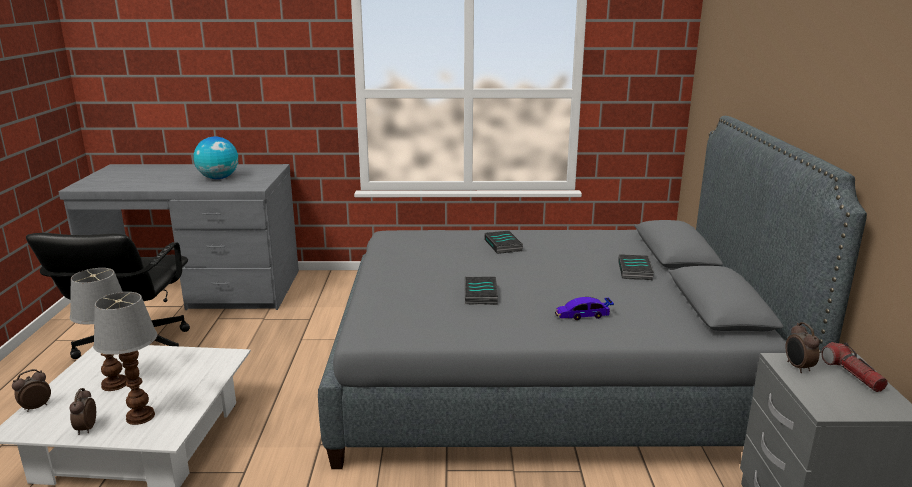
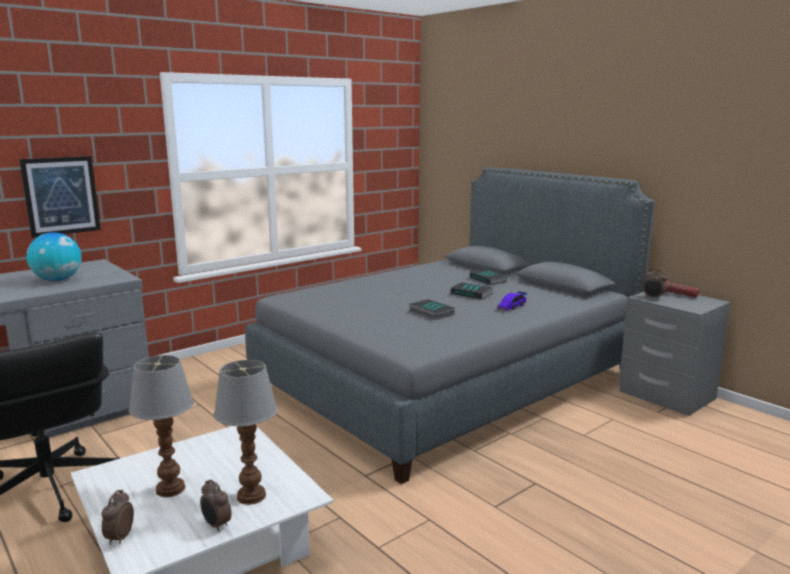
camera: 40 degrees left, 5 degrees down
book [484,231,523,254] -> book moved to [451,282,493,300]
none -> picture [19,156,101,238]

